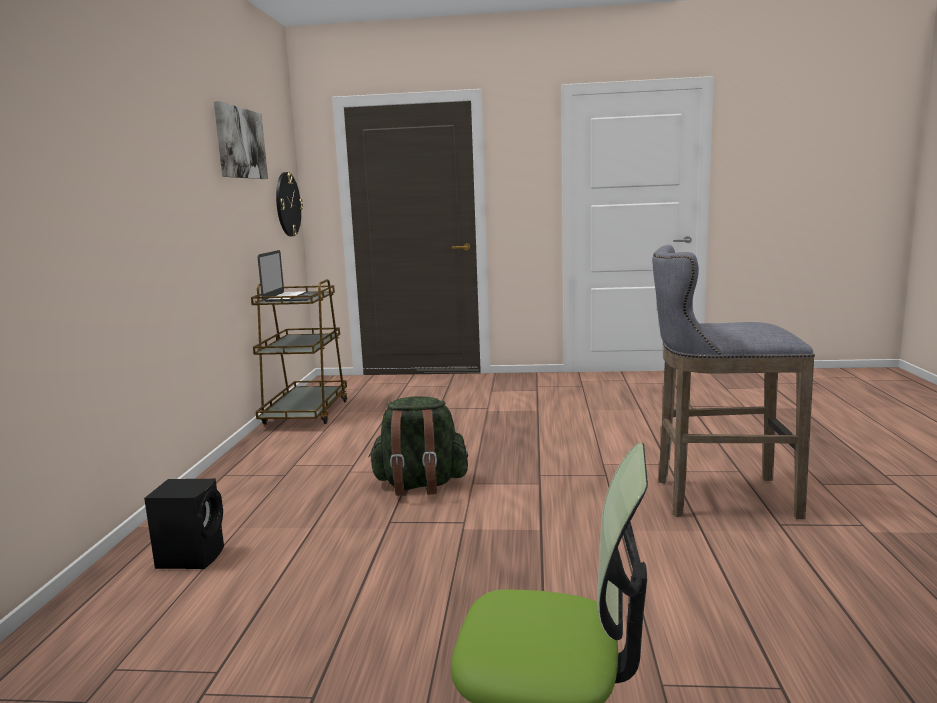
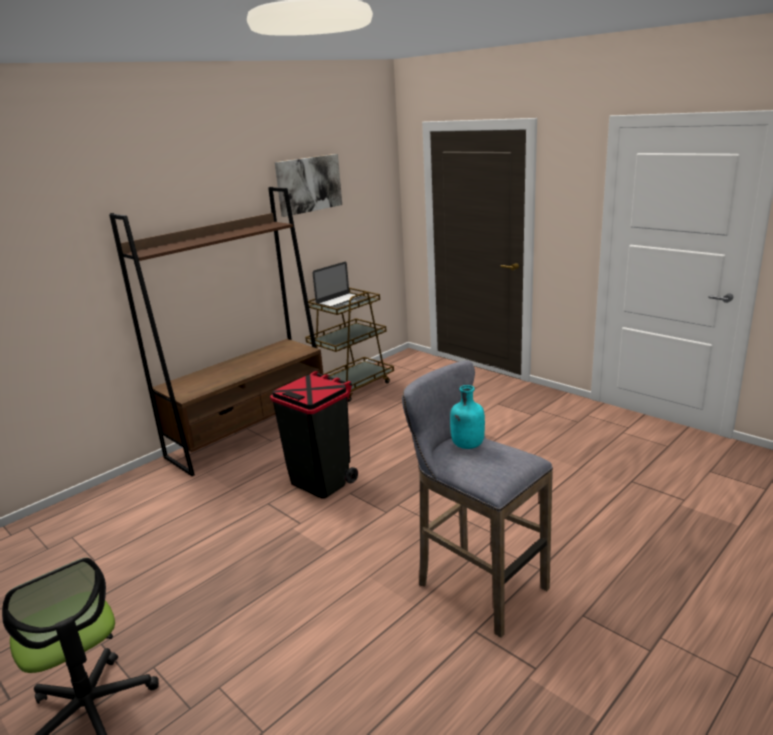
camera: 40 degrees right, 10 degrees up
black speaker [144,478,224,569] -> none
wall clock [276,172,303,236] -> none
green backpack [368,396,468,496] -> black trash can [270,371,358,499]
none -> brown bookcase [109,187,323,476]
none -> turquoise bottle [450,385,485,449]

